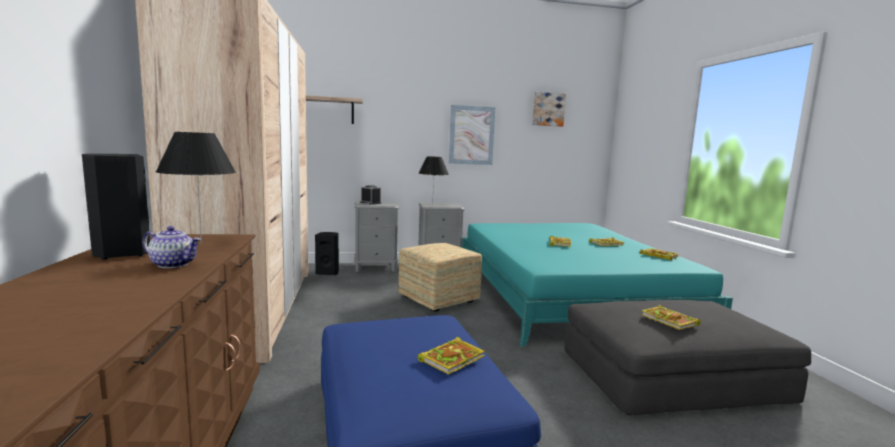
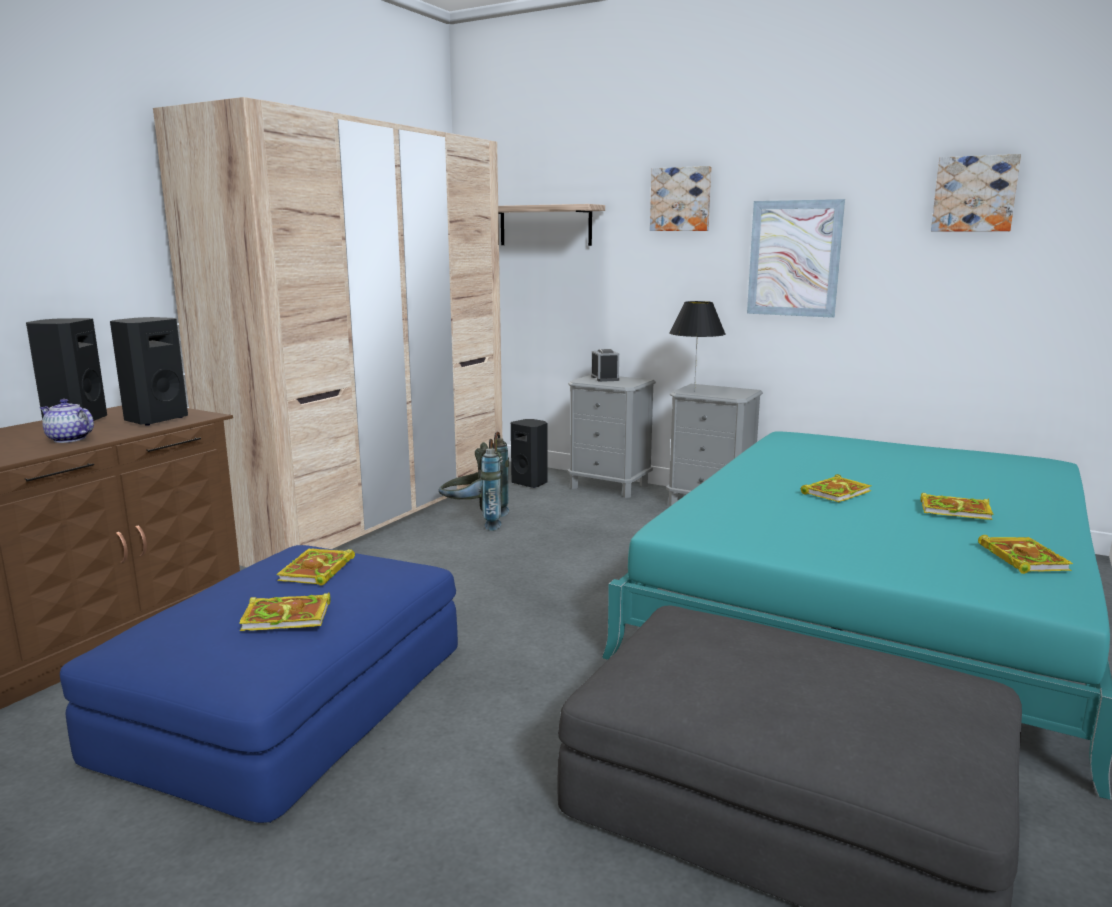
camera: 40 degrees right, 5 degrees up
teapot [142,226,201,268] -> teapot turned 150 degrees clockwise [40,399,94,443]
black table lamp [156,132,236,244] -> black speaker [110,317,188,426]
ottoman [398,243,482,311] -> none
book [641,305,701,330] -> book moved to [277,549,355,585]
none -> grey backpack [439,432,509,531]
none -> picture [650,166,712,231]

